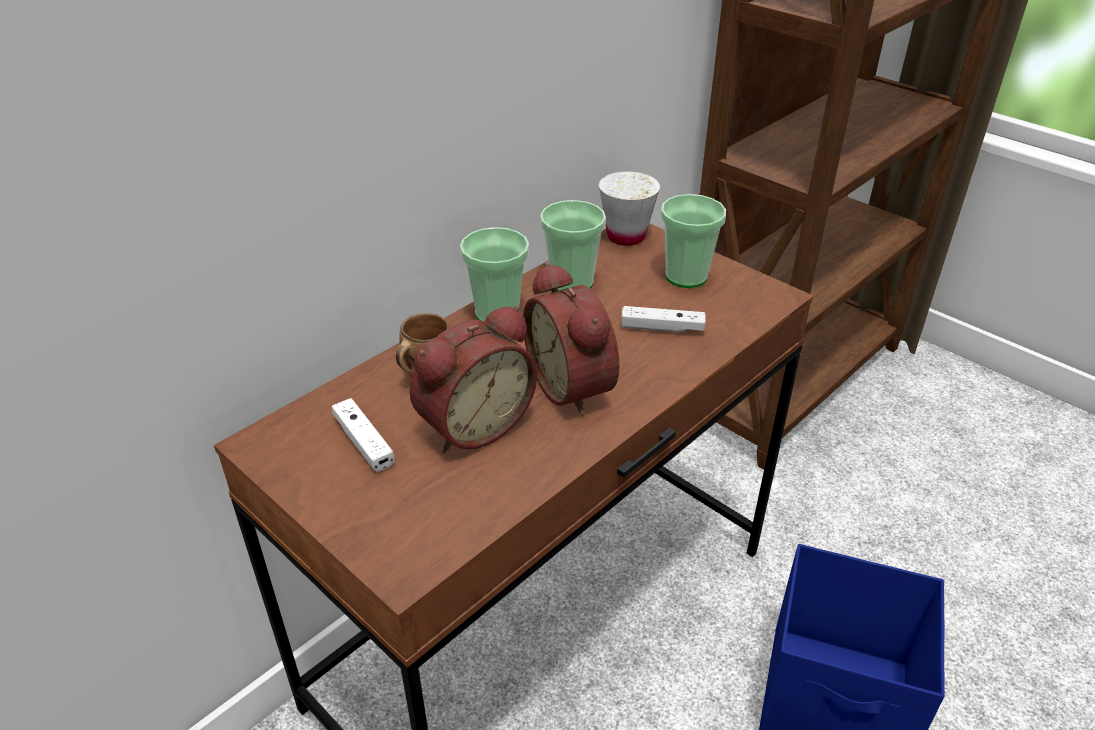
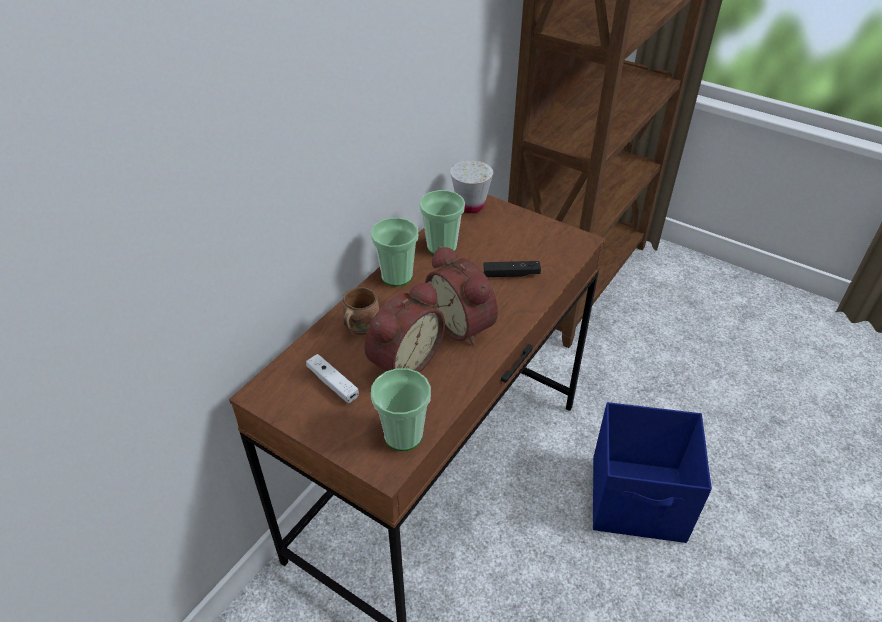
camera: 10 degrees left, 5 degrees up
white game controller [621,306,706,332] -> black game controller [483,261,541,277]
cup [661,194,726,288] -> cup moved to [371,368,431,451]

